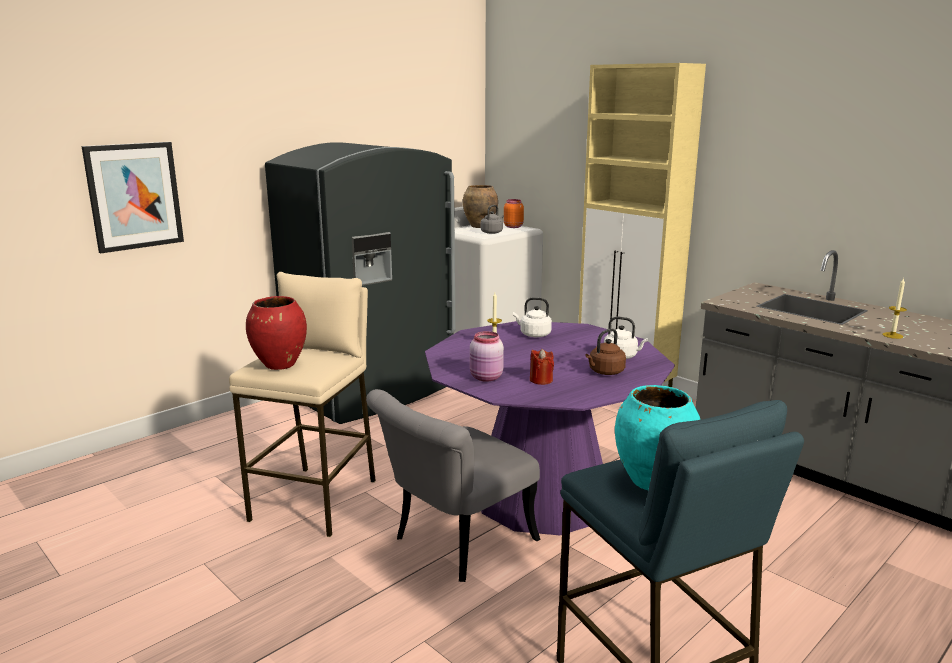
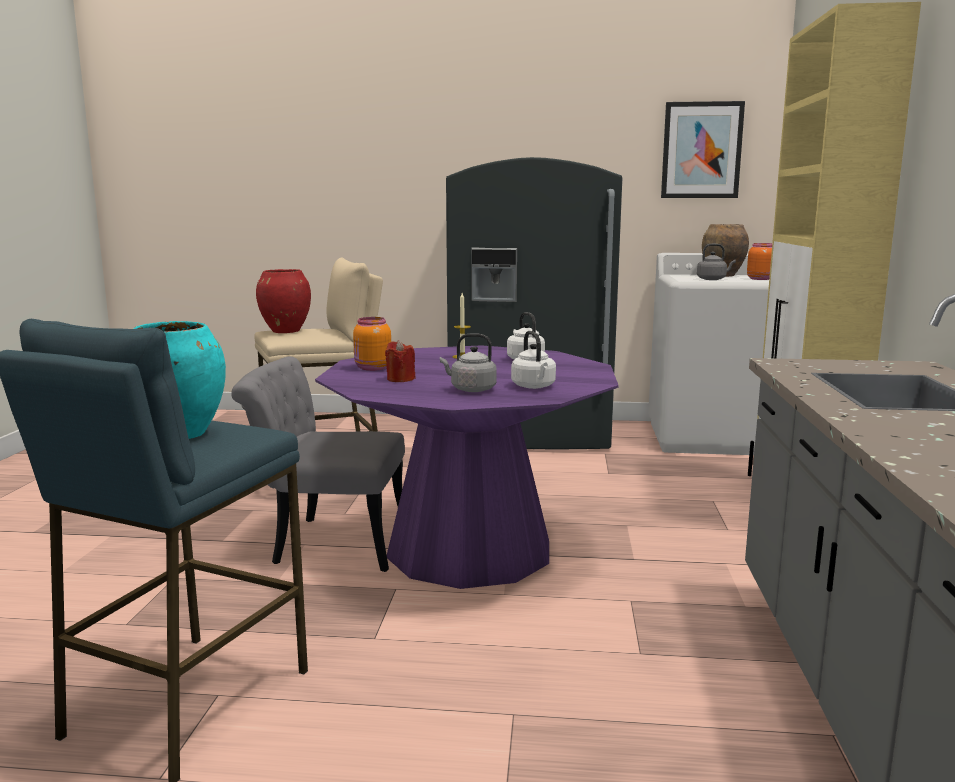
camera: 50 degrees right, 5 degrees down
picture [81,142,184,254] -> picture moved to [661,101,745,198]
pink jar [470,331,504,382] -> orange jar [353,317,391,371]
brown kettle [585,328,626,375] -> grey kettle [440,333,497,392]
candle [882,277,907,339] -> none

